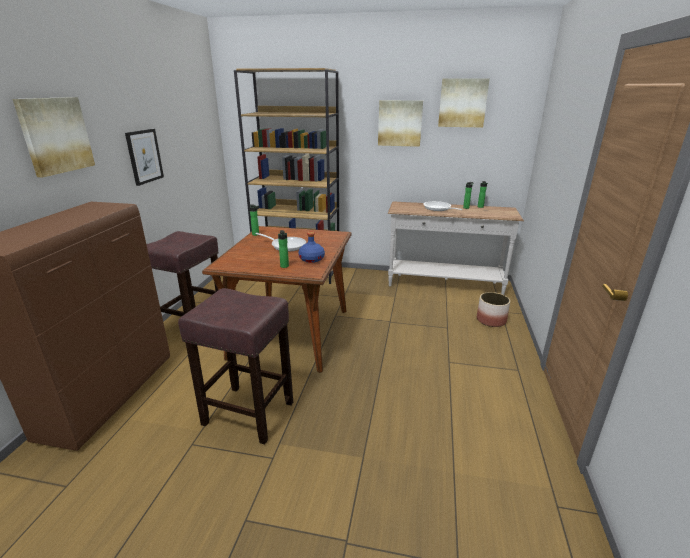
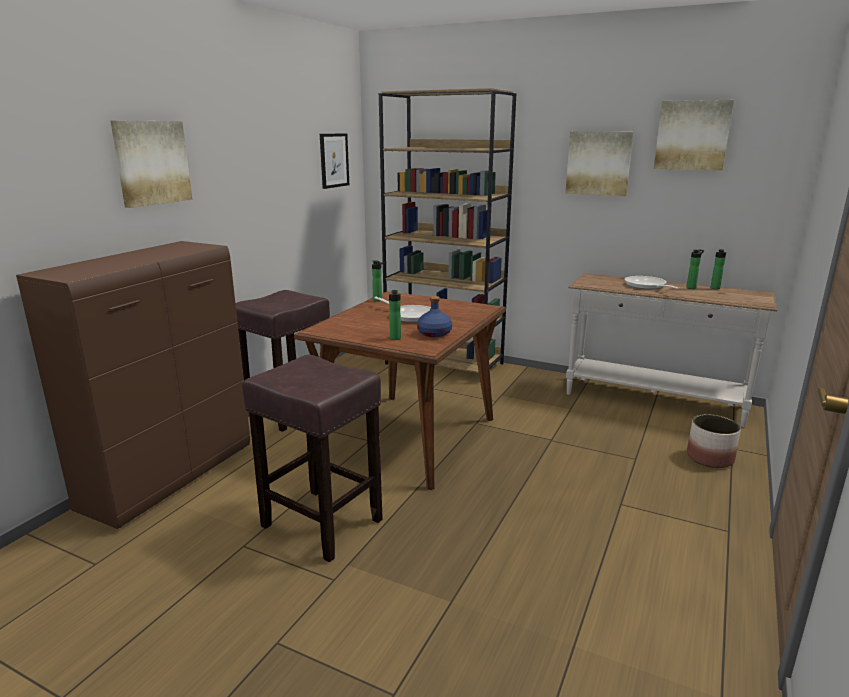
camera: 15 degrees right, 5 degrees down
picture [125,129,164,186] -> picture moved to [320,133,349,189]

